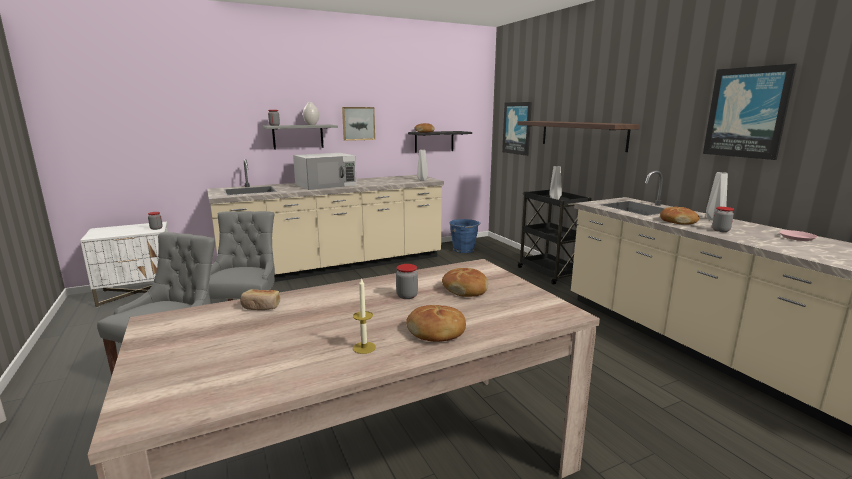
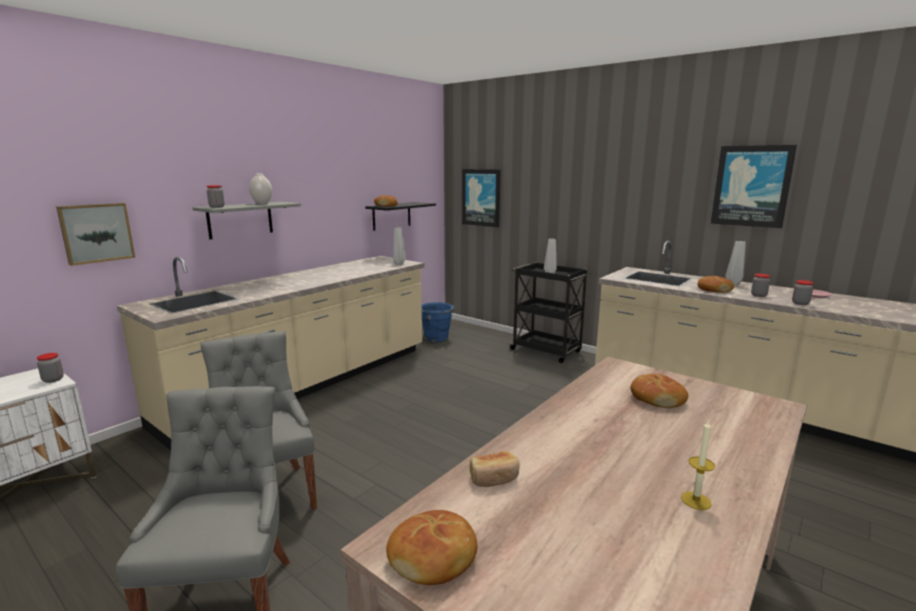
camera: 25 degrees left, 0 degrees up
white microwave [293,153,357,190] -> none
picture [342,107,375,141] -> picture moved to [56,203,135,266]
jar [396,264,418,299] -> jar moved to [792,280,814,305]
bread [406,305,466,342] -> bread moved to [386,510,477,585]
shelf [518,121,640,152] -> none

